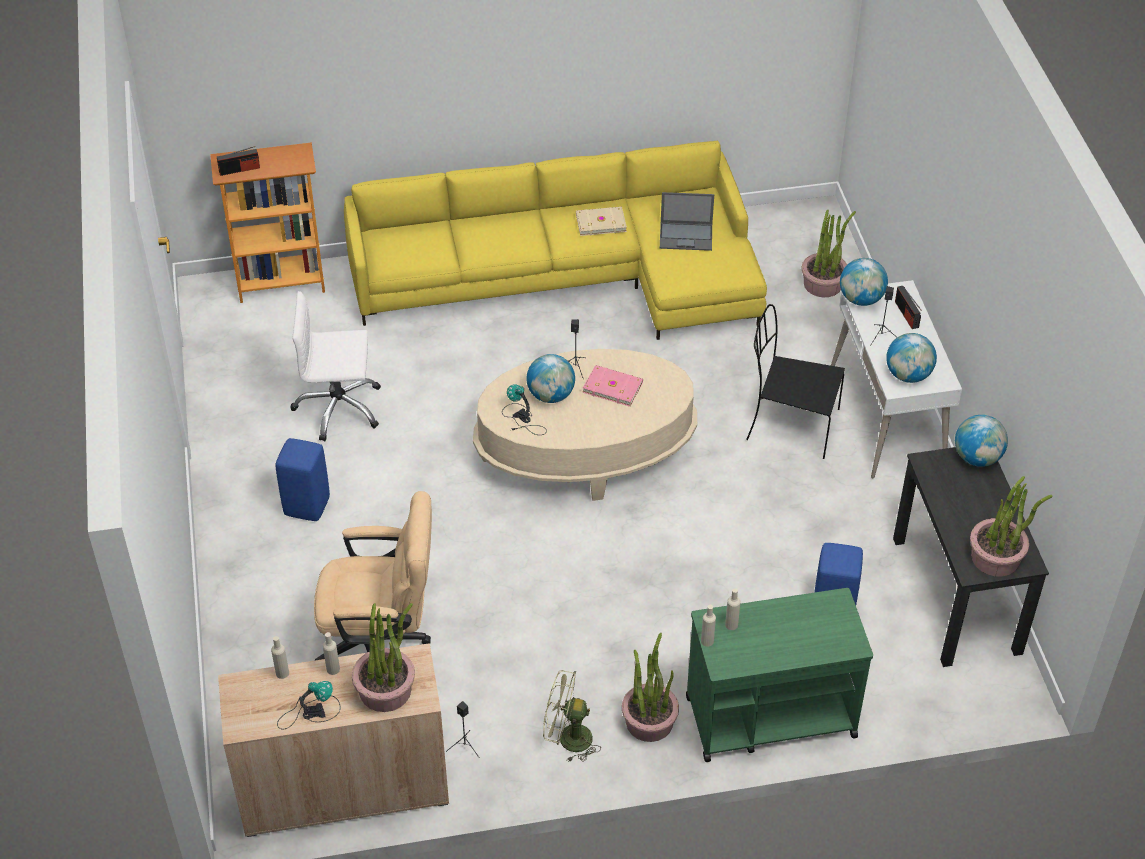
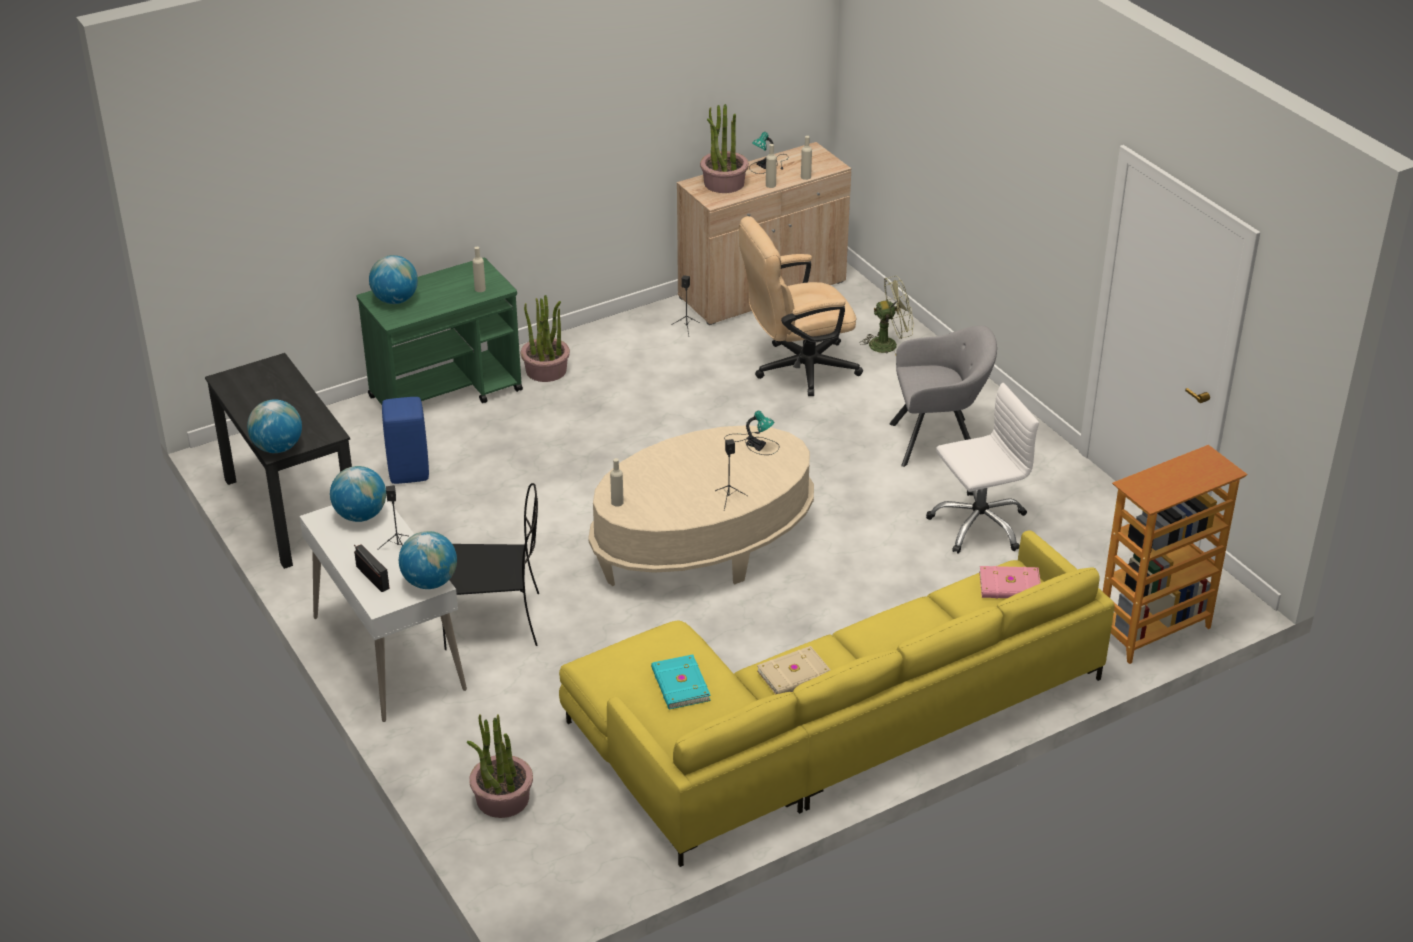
camera: 160 degrees right, 10 degrees down
radio [217,146,260,176] -> none
blue stool [276,438,330,521] -> grey armchair [889,325,997,467]
globe [527,354,575,403] -> globe moved to [369,255,418,304]
green fan [543,670,601,762] -> green fan moved to [860,276,914,356]
pink book [582,365,643,407] -> pink book moved to [979,566,1041,599]
laptop [660,192,714,251] -> turquoise book [651,654,711,709]
beige bottle [701,605,716,647] -> beige bottle moved to [610,458,624,507]
potted plant [970,476,1053,577] -> none

